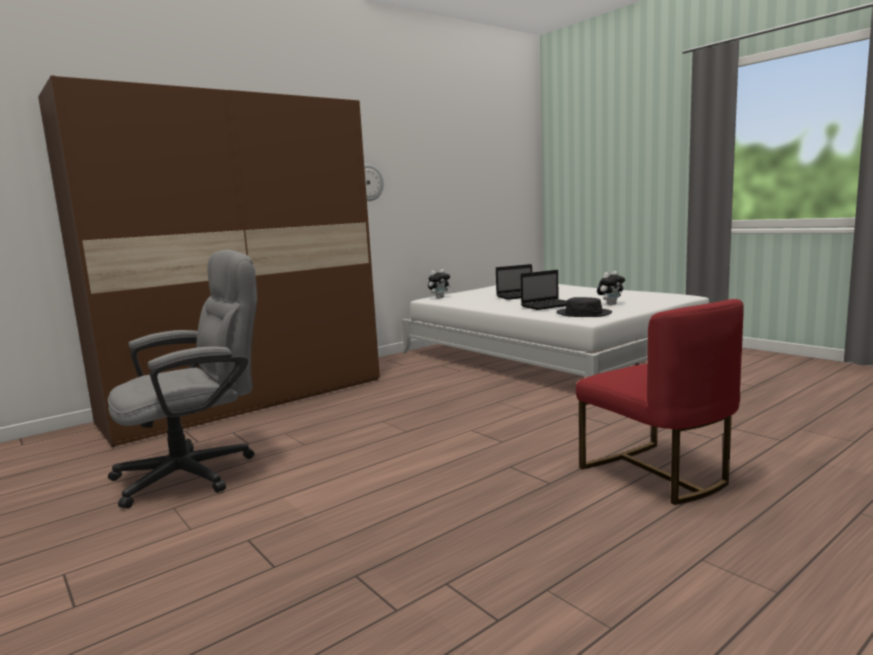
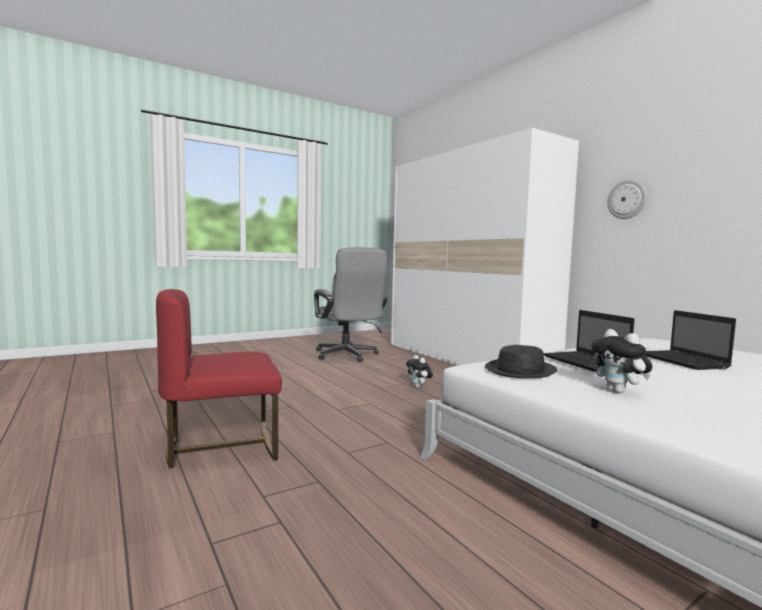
camera: 95 degrees right, 5 degrees down
brown wardrobe [38,75,380,447] -> white wardrobe [391,128,579,366]
plush toy [428,269,451,298] -> plush toy moved to [406,355,433,388]

